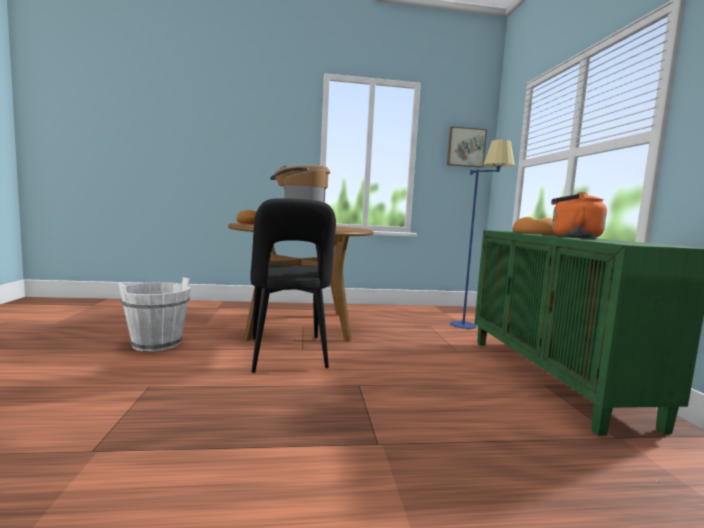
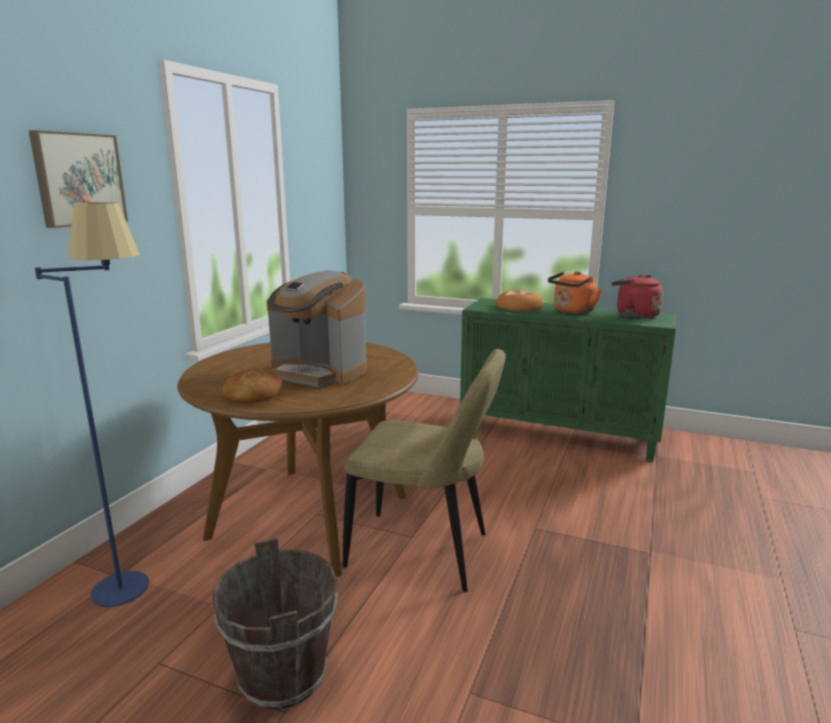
camera: 60 degrees left, 10 degrees up
white bucket [118,277,191,352] -> brown bucket [212,538,338,710]
black chair [250,198,336,373] -> beige chair [343,349,506,592]
picture [447,126,487,168] -> picture moved to [29,130,128,228]
blue floor lamp [450,140,515,329] -> blue floor lamp moved to [35,202,149,607]
none -> red kettle [611,274,664,318]

